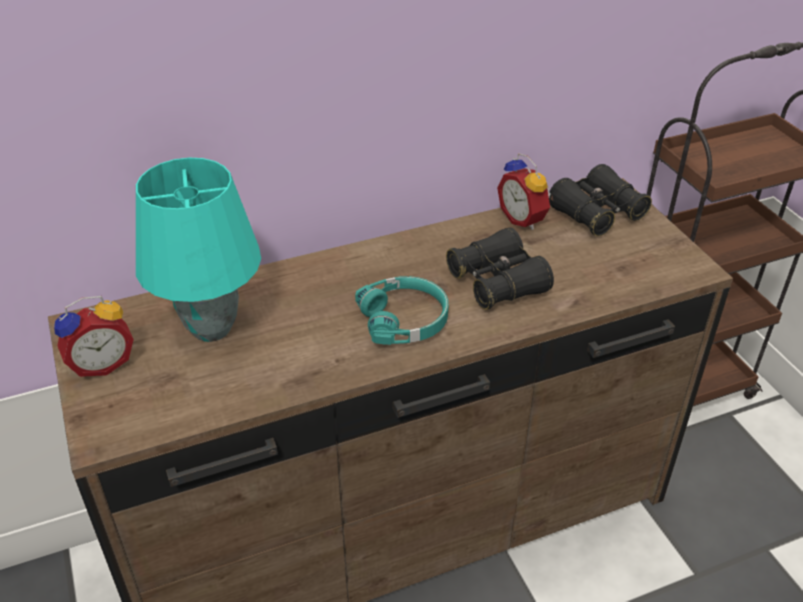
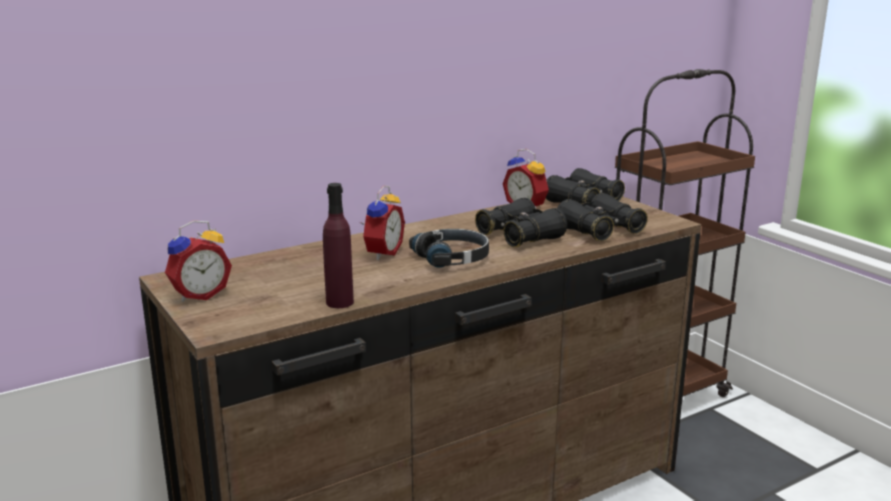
camera: 10 degrees left, 20 degrees down
turquoise table lamp [136,158,261,342] -> none
turquoise headphones [355,276,448,345] -> black headphones [409,229,489,268]
none -> purple bottle [323,183,354,308]
none -> alarm clock [361,186,405,260]
none -> black binoculars [557,193,648,241]

